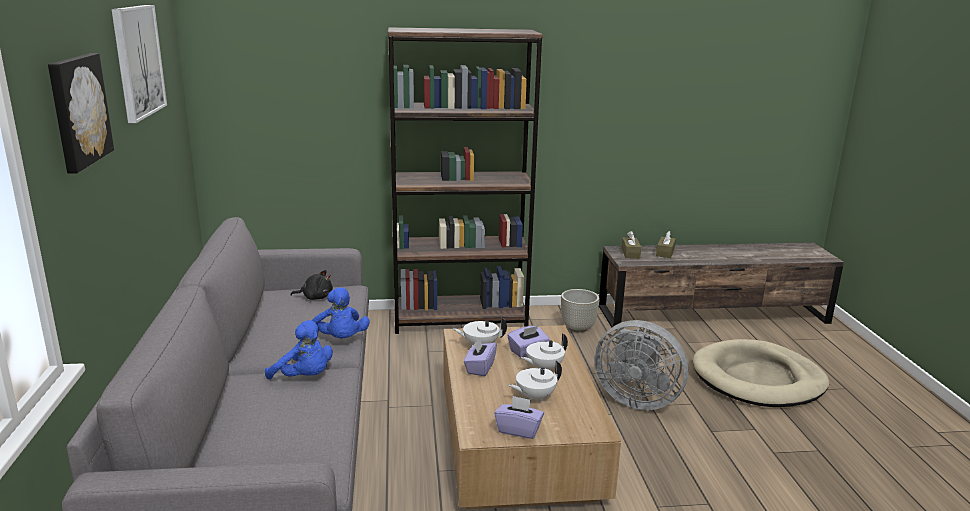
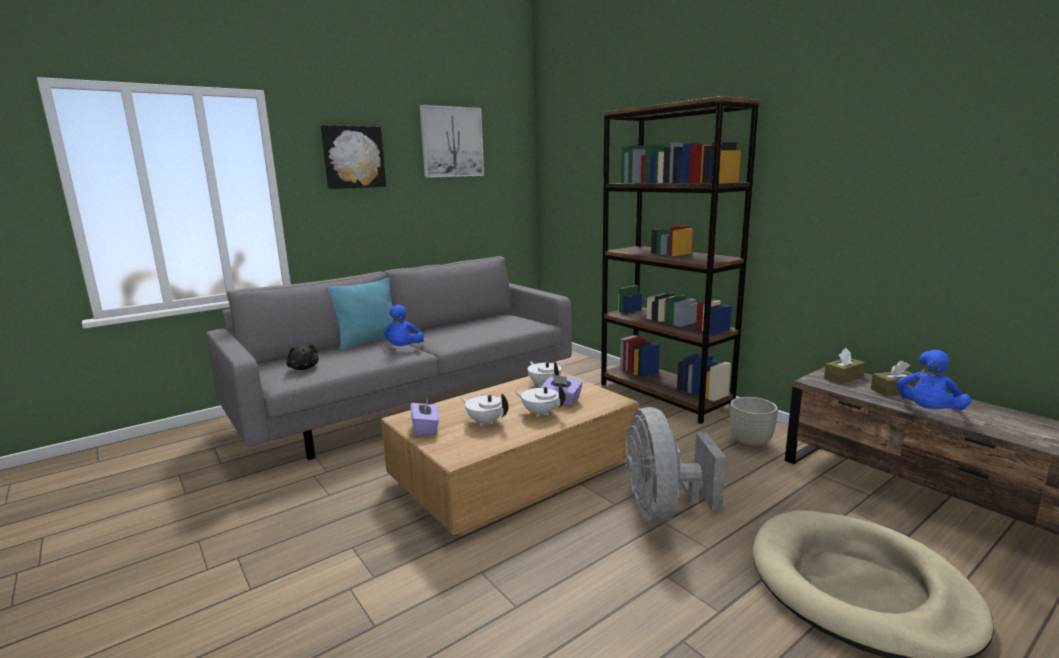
camera: 60 degrees right, 5 degrees down
black plush toy [290,270,333,300] -> black plush toy moved to [286,344,319,370]
blue plush toy [312,287,370,338] -> blue plush toy moved to [897,350,971,410]
purple tissue box [464,337,497,376] -> none
none -> turquoise pillow [326,278,393,351]

